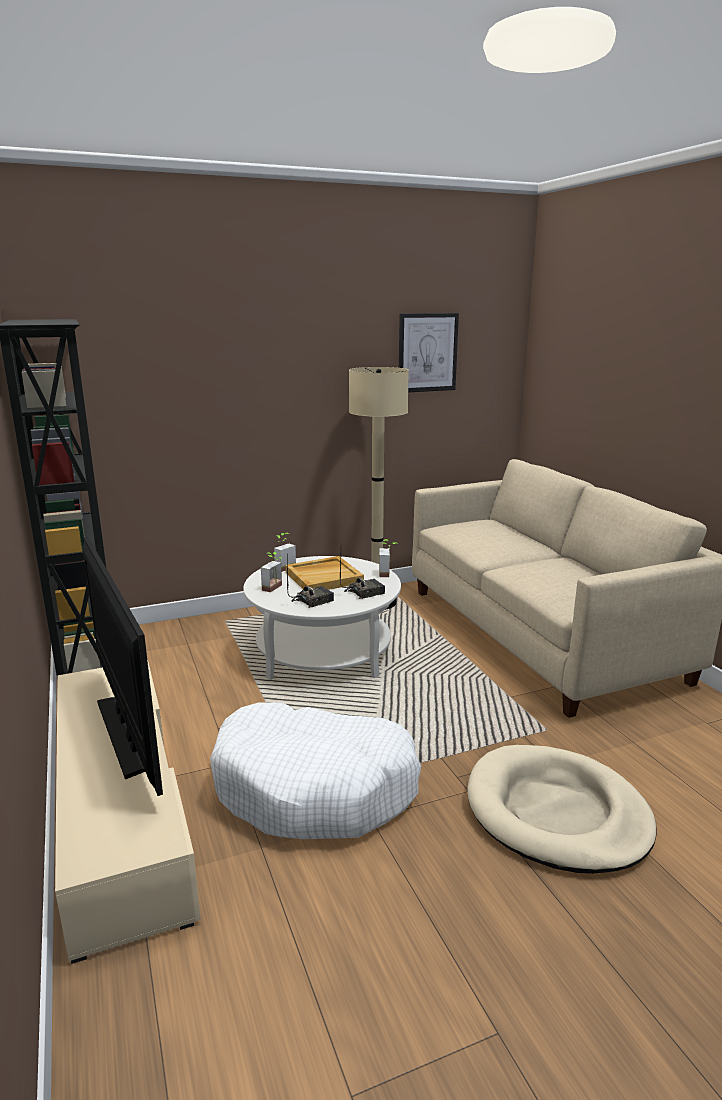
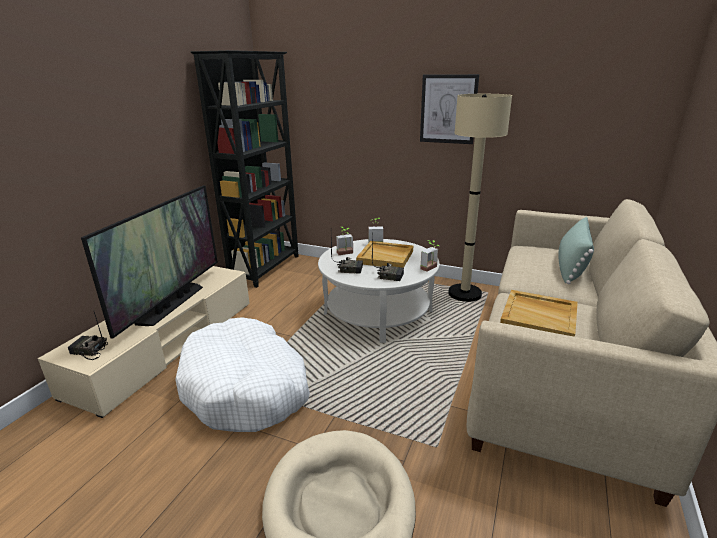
camera: 45 degrees right, 5 degrees up
picture [399,313,459,392] -> picture moved to [420,74,479,144]
none -> radio [68,312,108,360]
none -> beige tray [500,290,578,337]
none -> green pillow [558,217,594,284]

